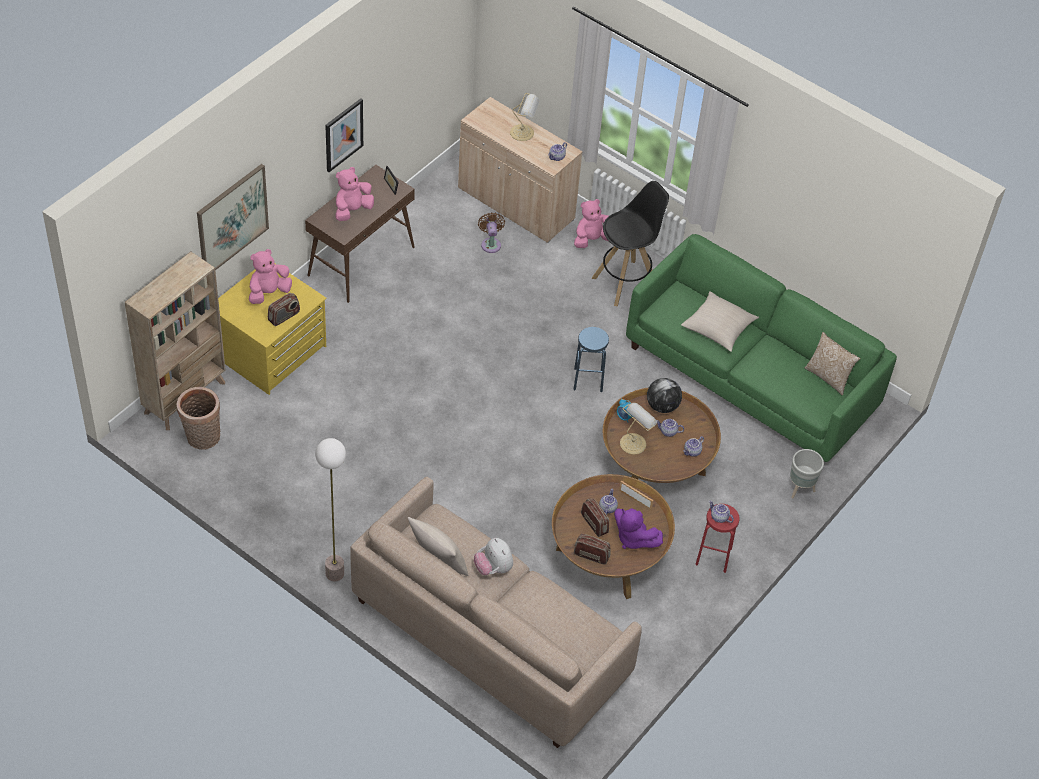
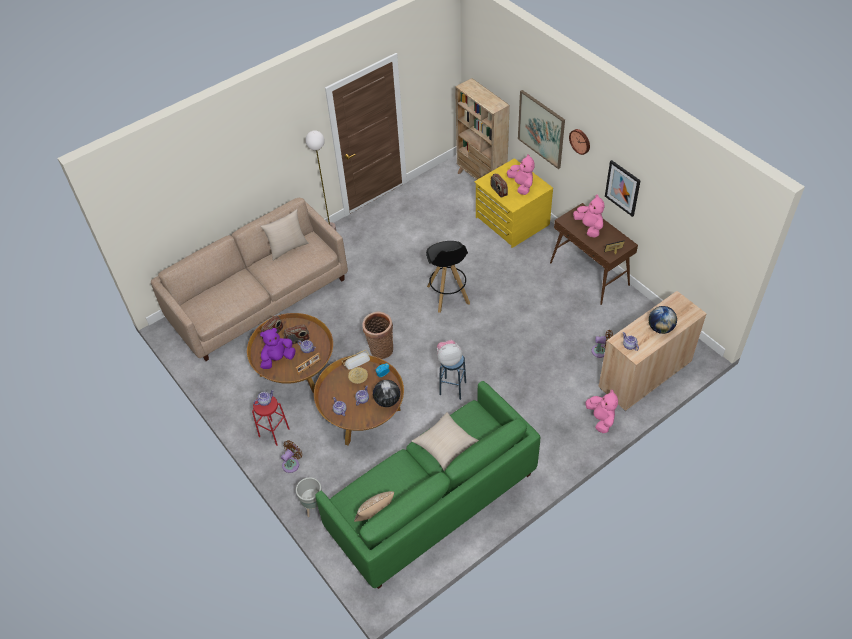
camera: 110 degrees right, 0 degrees up
basket [177,387,220,450] -> basket moved to [362,312,393,359]
plush toy [474,538,513,575] -> plush toy moved to [437,340,462,366]
table lamp [510,93,539,141] -> globe [649,306,677,334]
black stool [592,181,669,306] -> black stool moved to [426,241,470,313]
none -> brown fan [281,440,302,473]
none -> wall clock [569,129,590,155]

